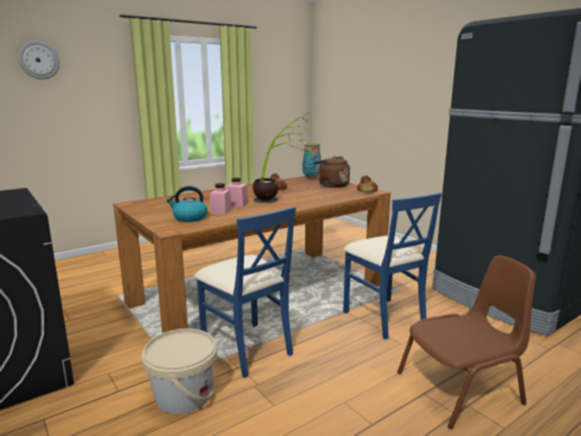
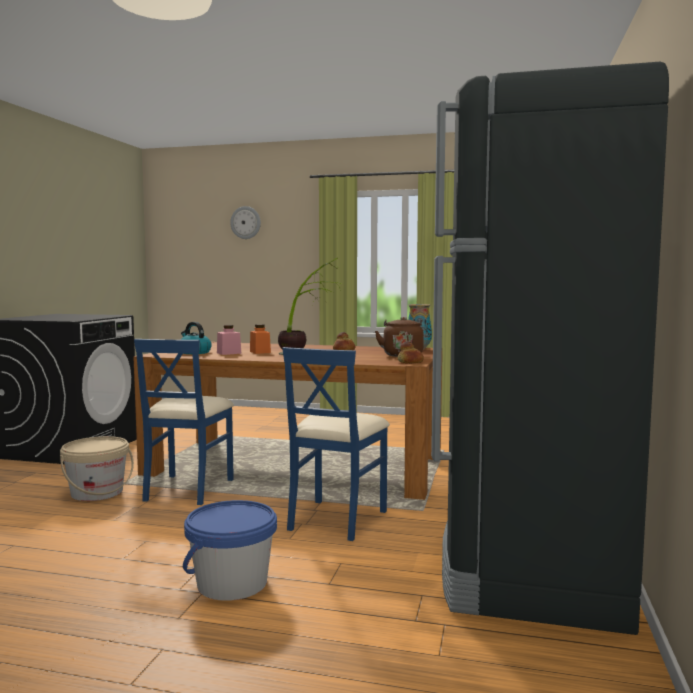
camera: 50 degrees right, 10 degrees down
pink jar [225,178,248,207] -> orange jar [250,324,271,354]
brown chair [397,255,536,429] -> blue bucket [183,500,277,601]

